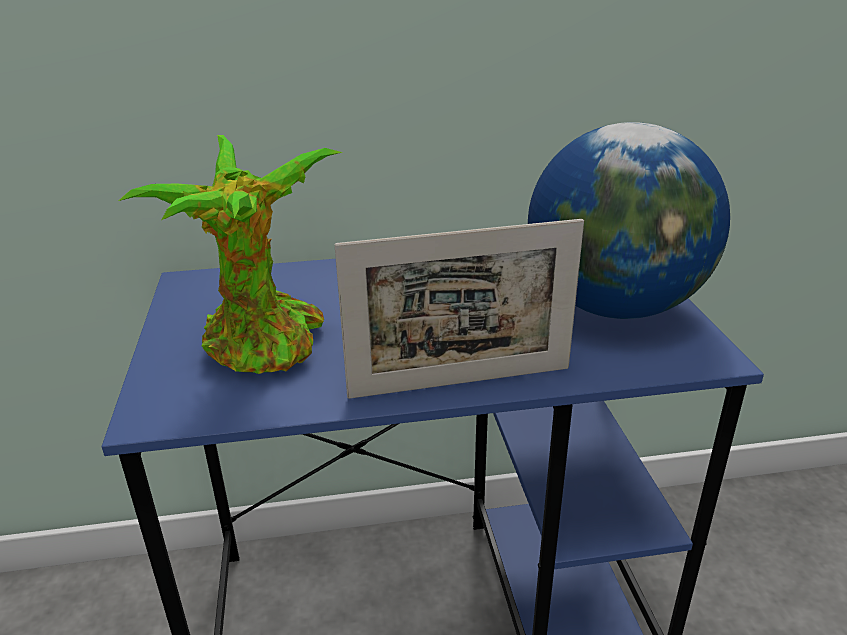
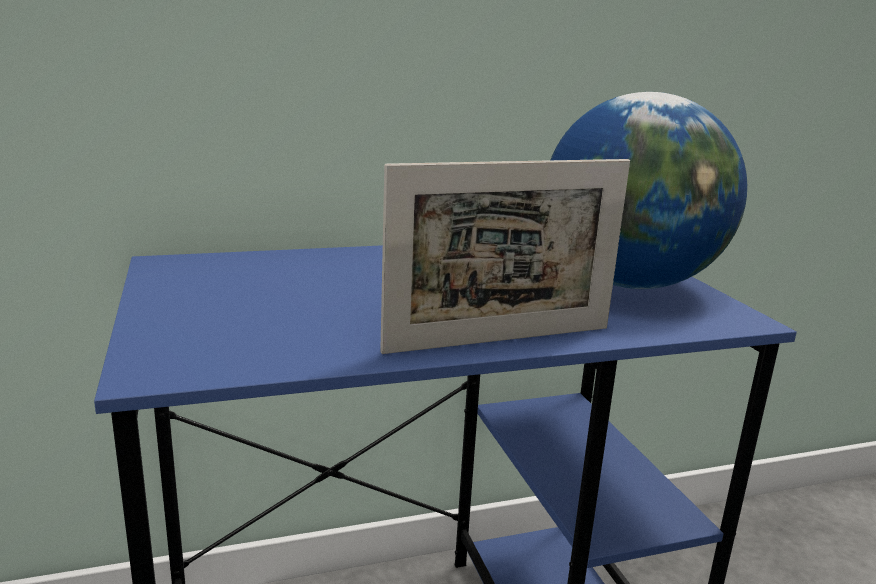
camera: 10 degrees left, 10 degrees down
potted plant [119,135,342,374] -> none

